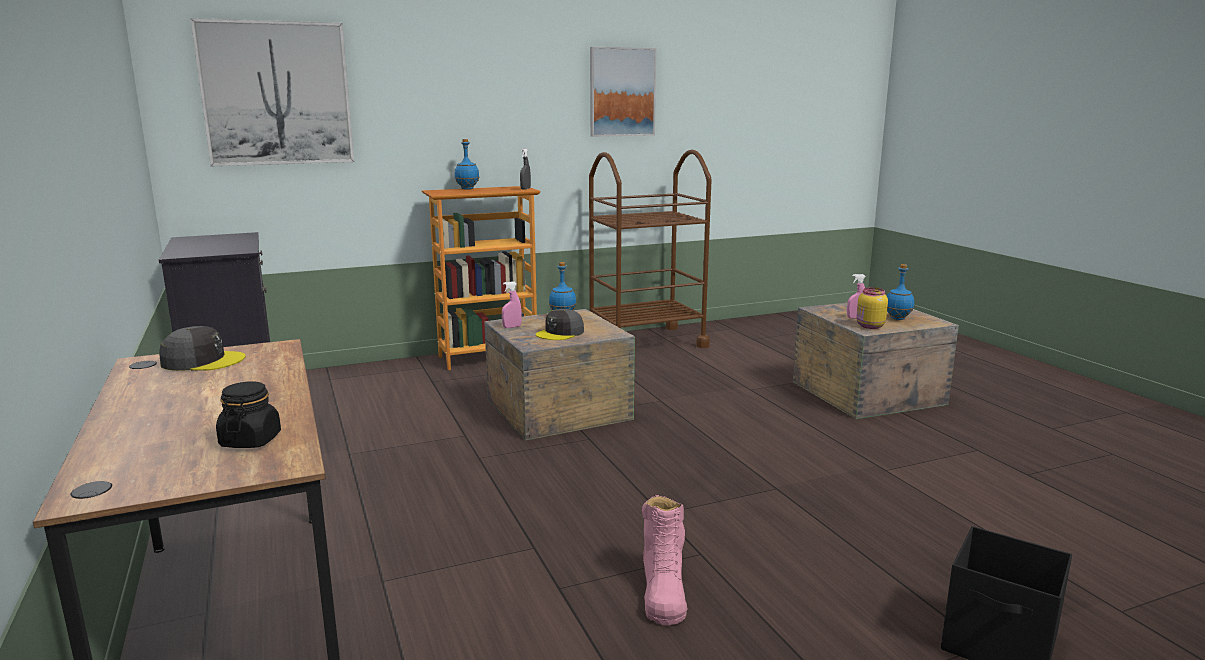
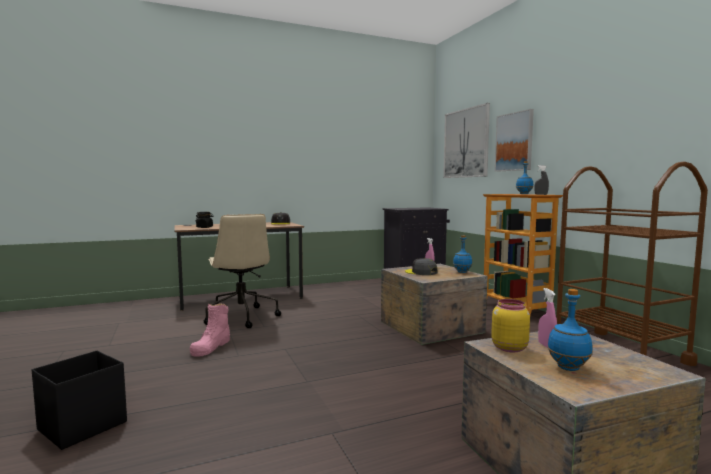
camera: 90 degrees right, 10 degrees down
picture [590,47,656,137] -> picture moved to [495,109,534,172]
pink boot [642,495,688,625] -> pink boot turned 75 degrees counterclockwise [190,303,230,357]
none -> beige office chair [204,214,281,328]

